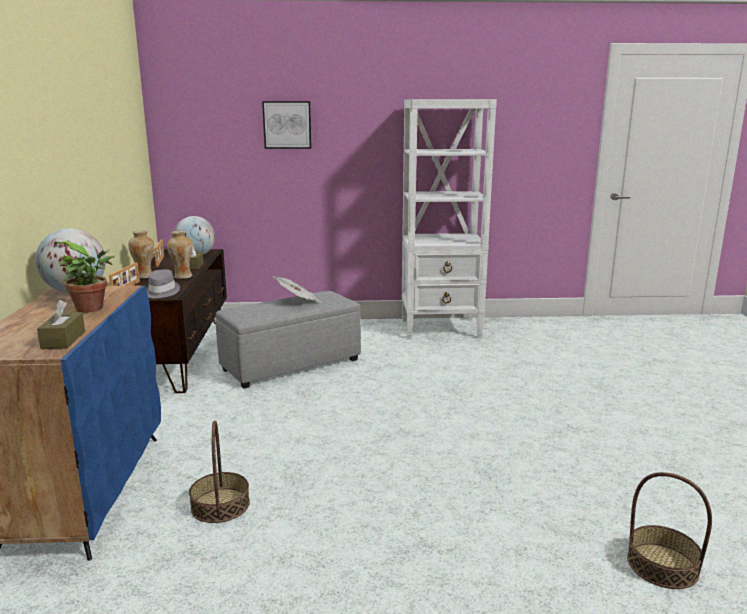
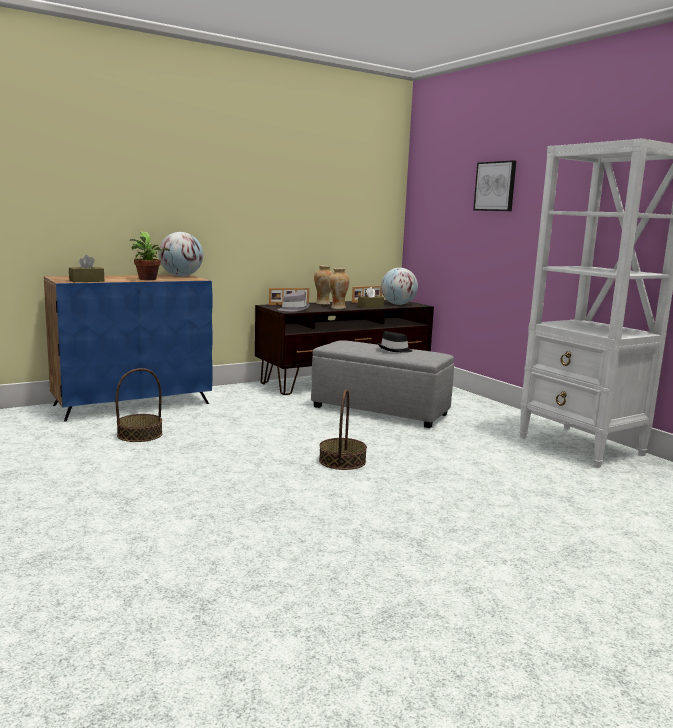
camera: 60 degrees right, 5 degrees down
newspaper [272,276,322,303] -> black hat [378,331,413,353]
basket [627,472,712,589] -> basket moved to [319,389,367,470]

